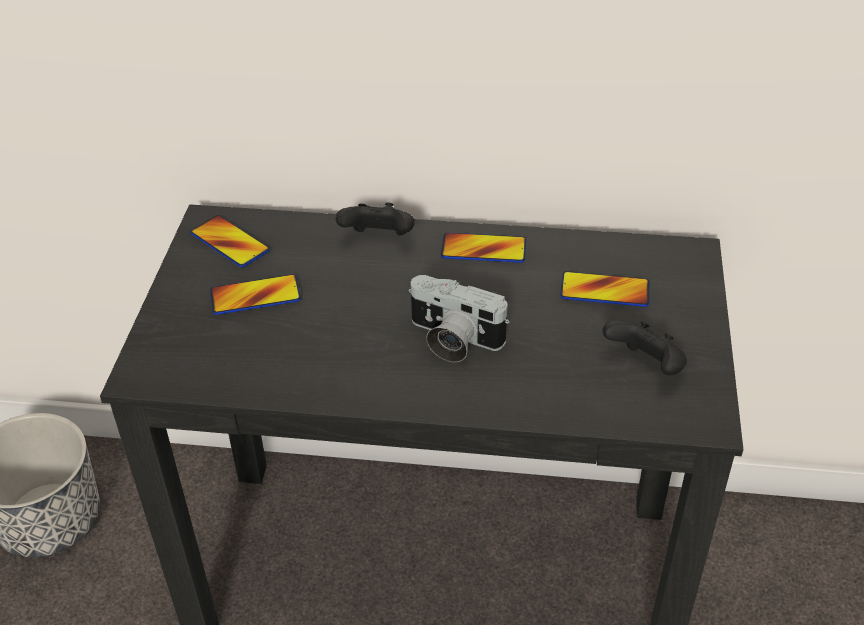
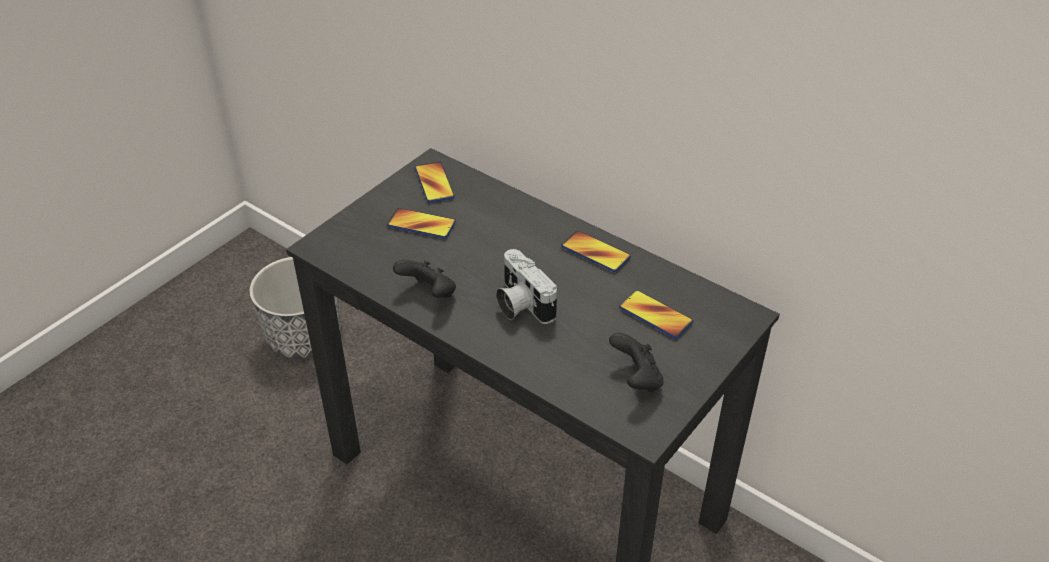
camera: 30 degrees right, 0 degrees up
black game controller [336,203,415,236] -> black game controller moved to [393,260,456,298]

